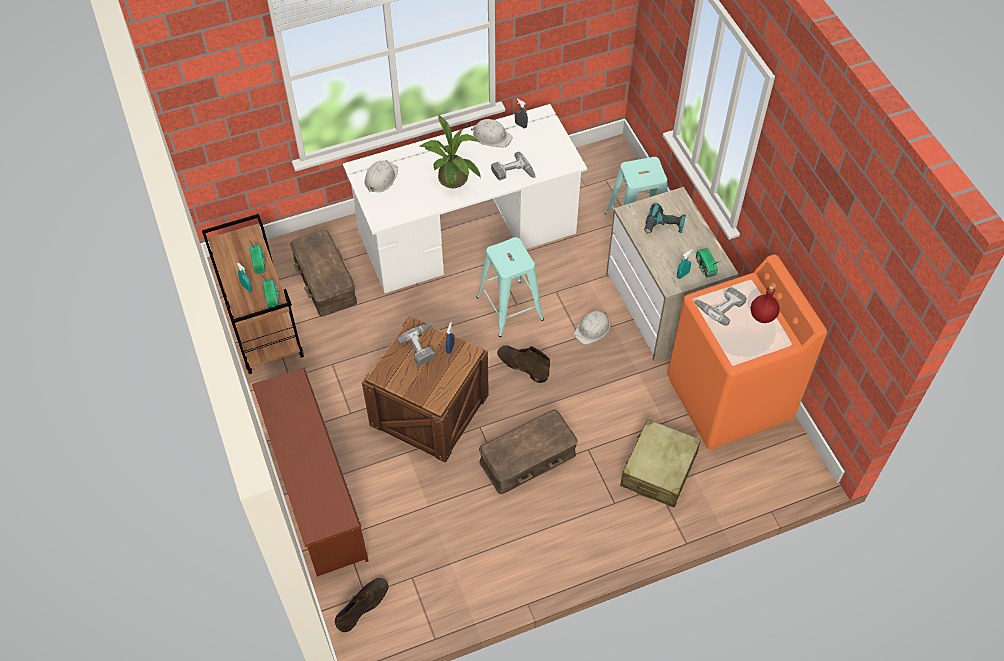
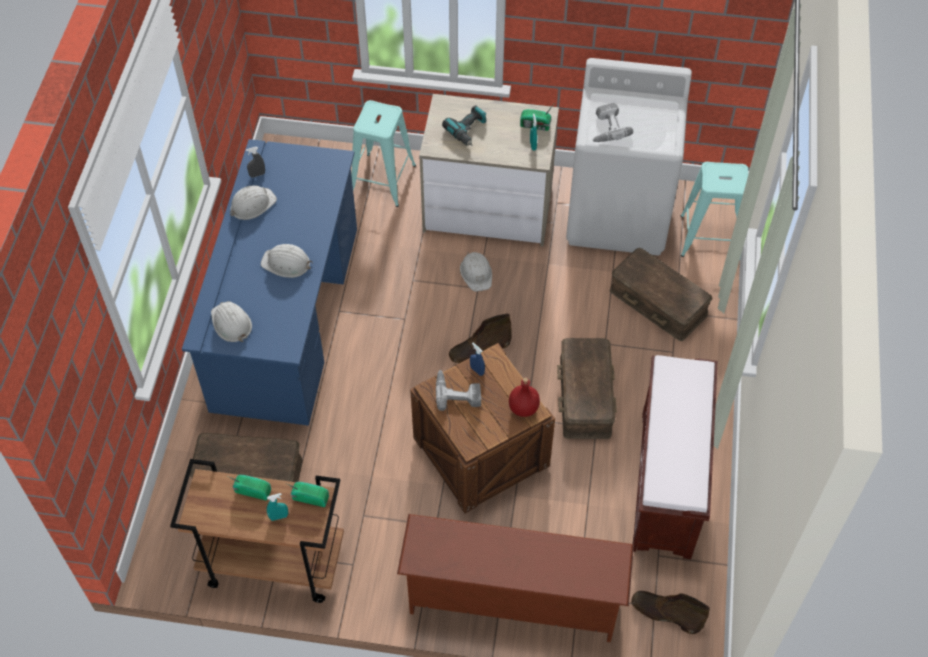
camera: 60 degrees left, 0 degrees up
brown boot [335,578,389,632] -> brown boot turned 45 degrees counterclockwise [631,591,710,634]
white desk [343,104,587,293] -> blue desk [182,139,357,426]
potted plant [420,115,480,188] -> white hard hat [261,244,313,278]
turquoise stool [477,237,544,337] -> turquoise stool moved to [680,162,748,261]
power drill [491,152,535,180] -> none
beige suitcase [620,419,701,507] -> brown storage box [609,248,713,341]
orange washing machine [667,254,827,449] -> white washing machine [566,58,692,256]
red bottle [751,286,780,323] -> red bottle moved to [509,377,540,417]
none -> brown bench [632,355,718,559]

